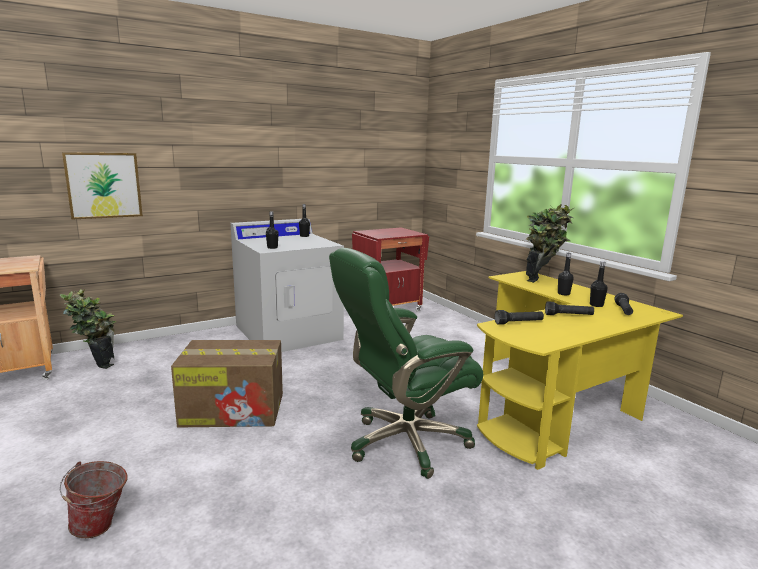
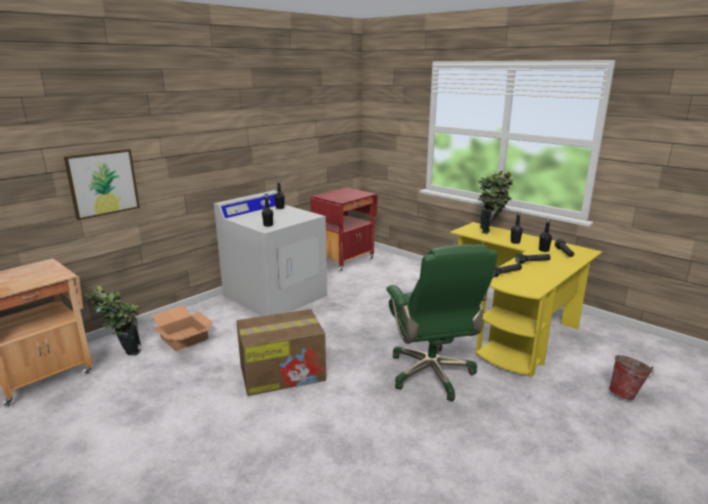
camera: 15 degrees left, 5 degrees up
bucket [60,461,128,538] -> bucket moved to [609,355,654,400]
green office chair [329,248,483,479] -> green office chair turned 60 degrees counterclockwise [386,244,497,402]
none -> cardboard box [152,305,213,351]

